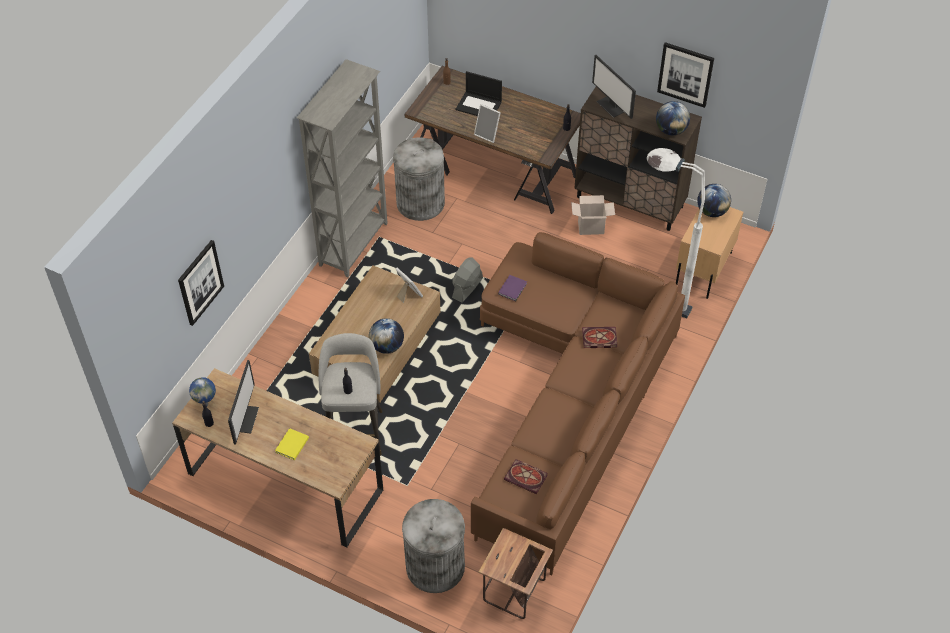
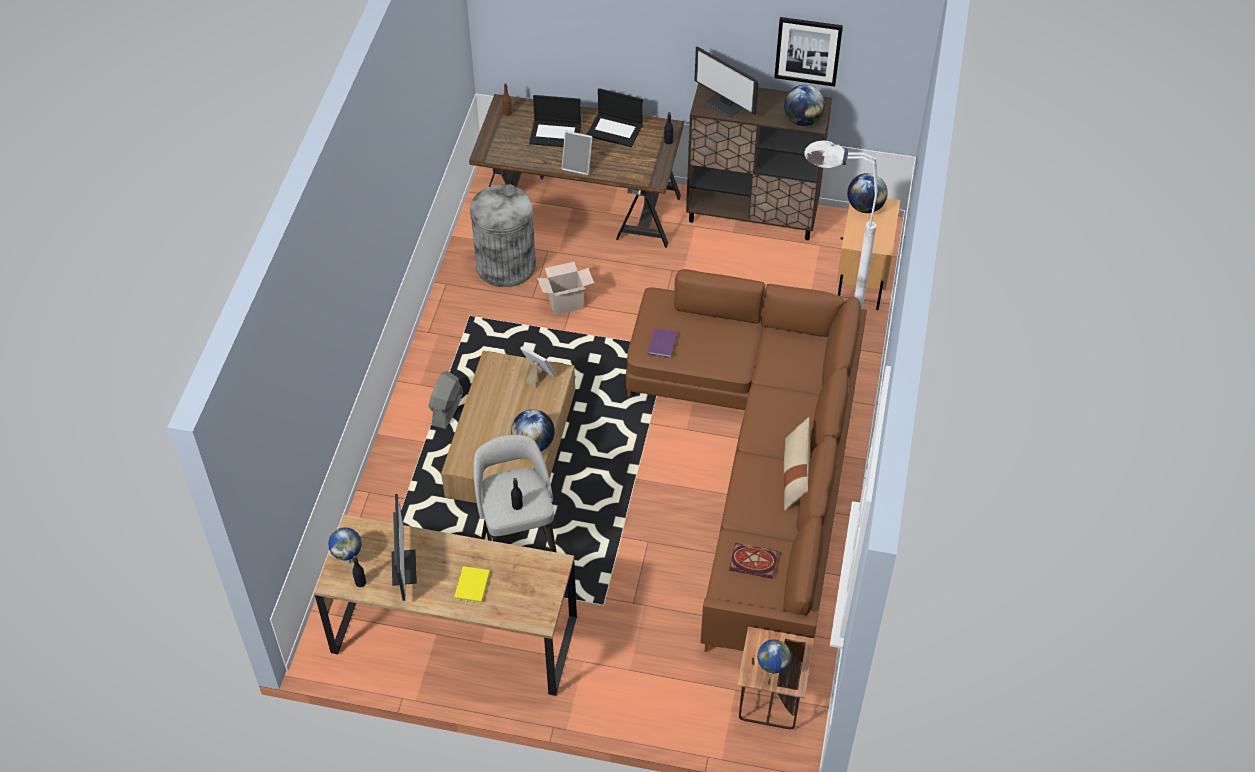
camera: 15 degrees left, 0 degrees up
picture [178,240,224,326] -> none
grey bookcase [297,59,388,277] -> none
grey trash can [402,499,465,593] -> none
grey fan [452,258,483,303] -> grey fan moved to [429,371,463,429]
cardboard box [571,195,615,235] -> cardboard box moved to [537,262,594,315]
book [582,327,617,348] -> none
none -> laptop [587,88,643,147]
none -> globe [757,639,791,675]
none -> beige pillow [784,417,810,511]

